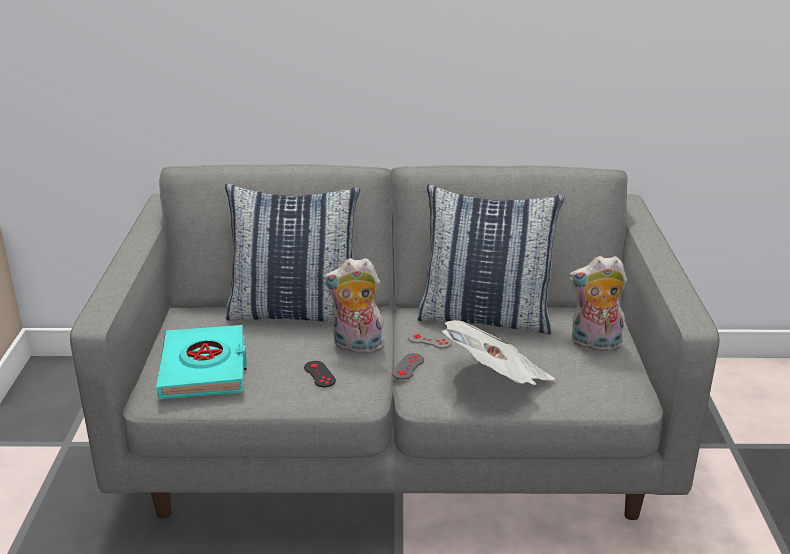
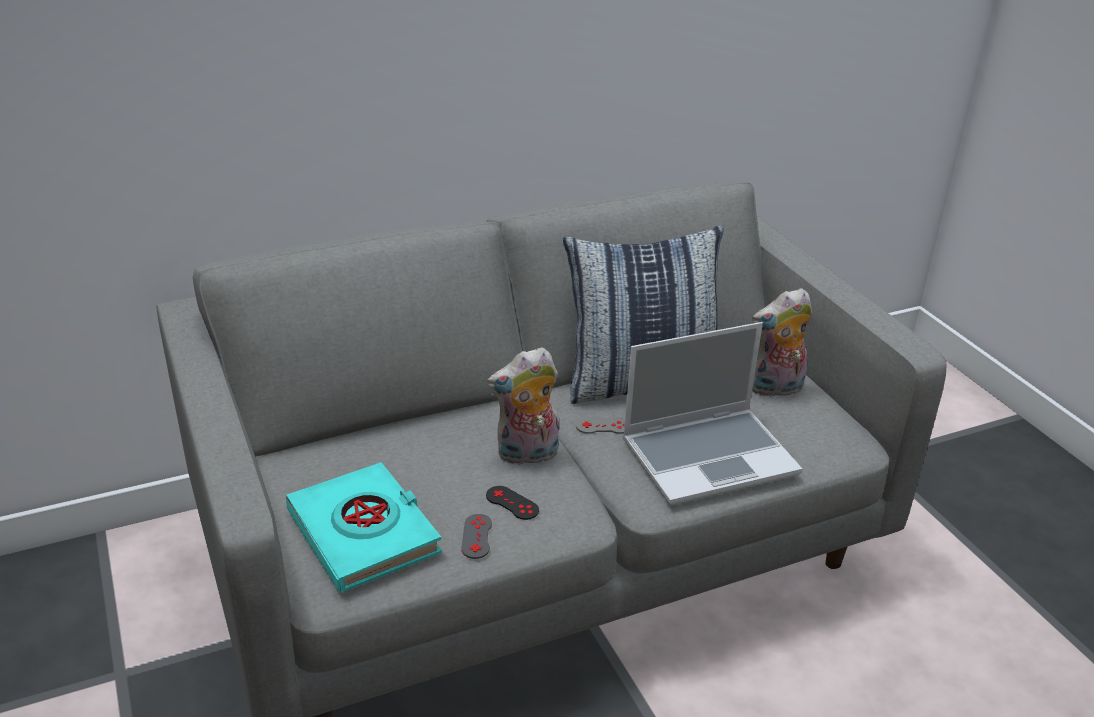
camera: 25 degrees left, 5 degrees up
pillow [225,184,360,322] -> none
grey game controller [392,353,424,380] -> grey game controller moved to [461,514,492,559]
newspaper [442,320,555,385] -> laptop [623,322,803,505]

